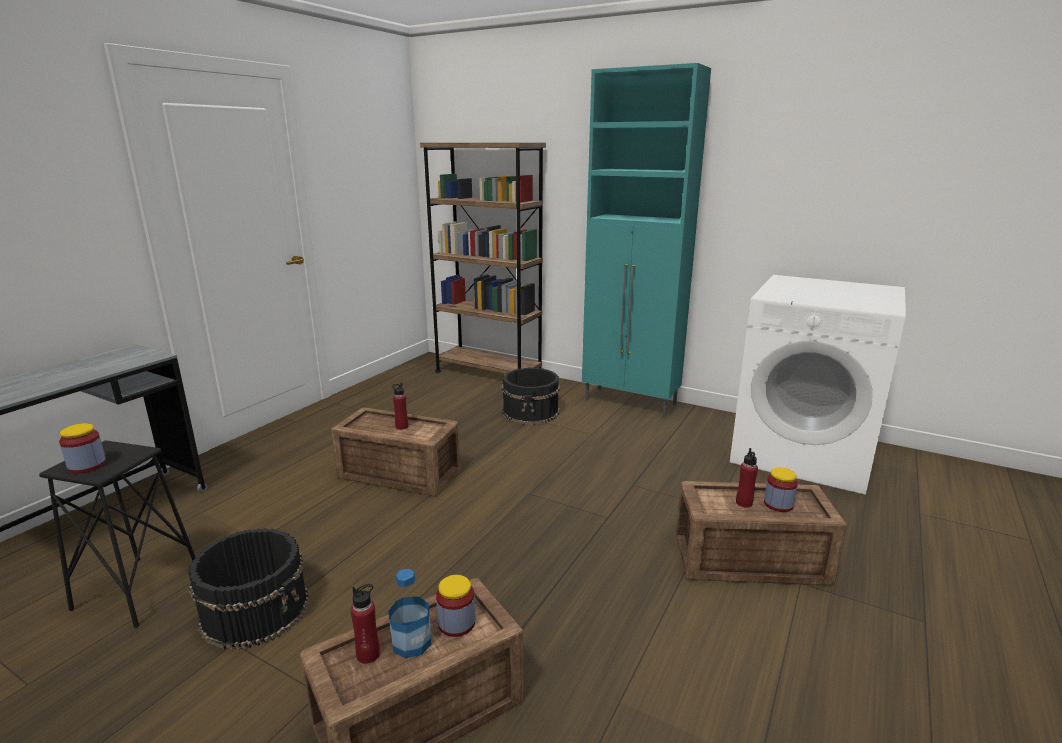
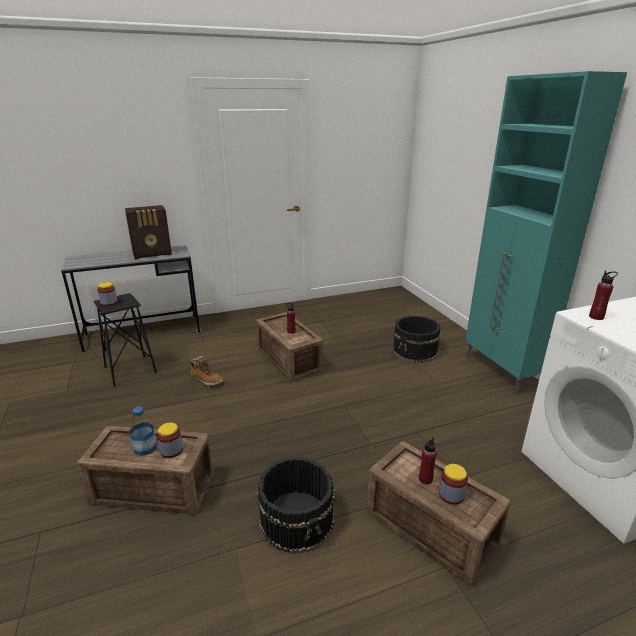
camera: 40 degrees right, 5 degrees up
black bucket [188,528,309,650] -> black bucket moved to [257,457,335,554]
red bottle [351,584,380,664] -> red bottle moved to [589,271,618,320]
brown bookcase [420,143,546,374] -> none
none -> radio [125,205,172,259]
none -> boot [191,356,223,386]

